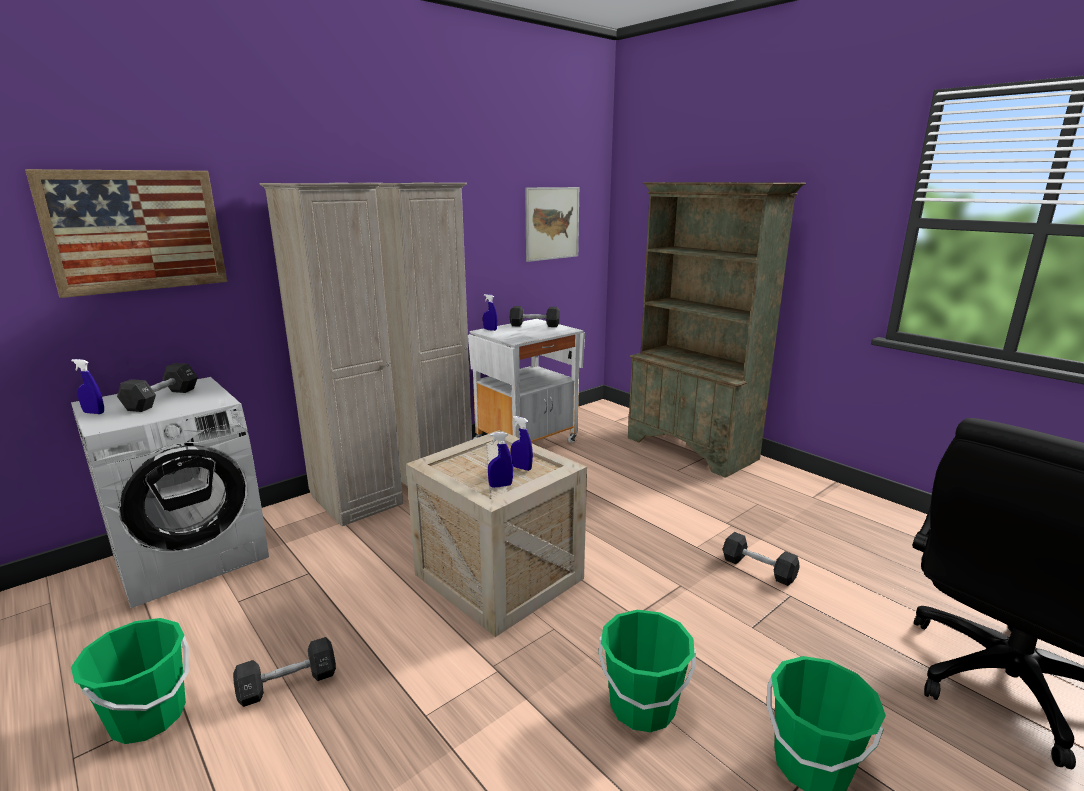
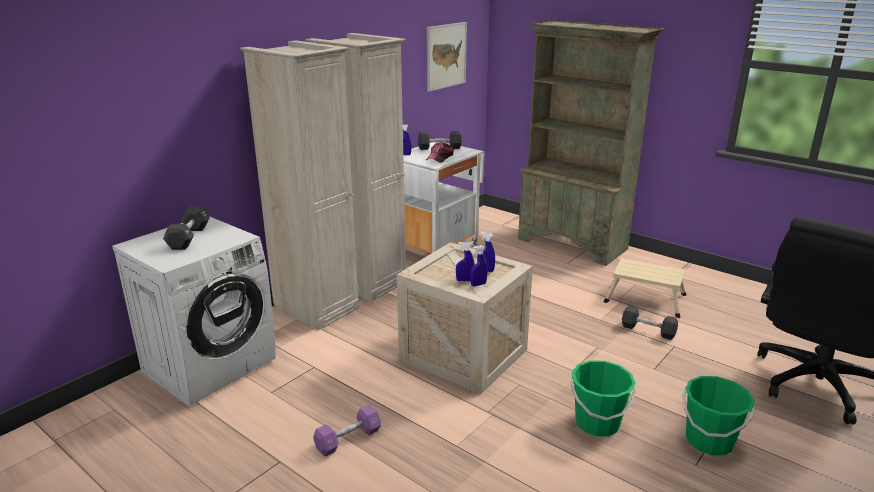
camera: 10 degrees left, 5 degrees up
picture [25,169,227,298] -> none
blue spray bottle [71,359,104,414] -> blue spray bottle moved to [456,242,475,282]
green bucket [71,618,189,744] -> none
black dumbbell [233,637,336,707] -> purple dumbbell [313,405,381,457]
none -> cap [426,142,454,163]
none -> beige step ladder [603,258,686,318]

